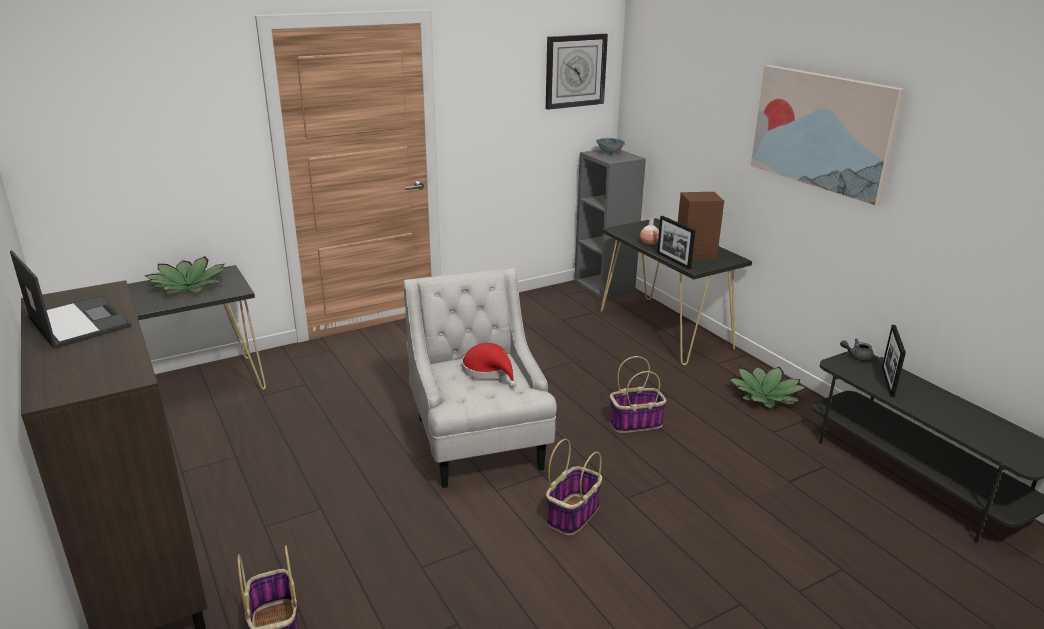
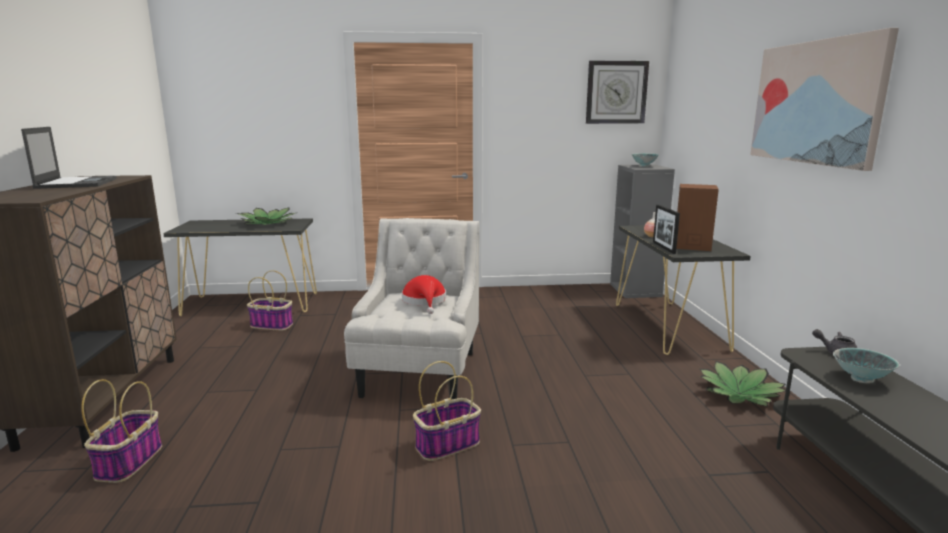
camera: 25 degrees right, 10 degrees down
basket [609,356,666,433] -> basket moved to [247,270,293,331]
picture frame [882,325,906,397] -> bowl [833,348,899,383]

